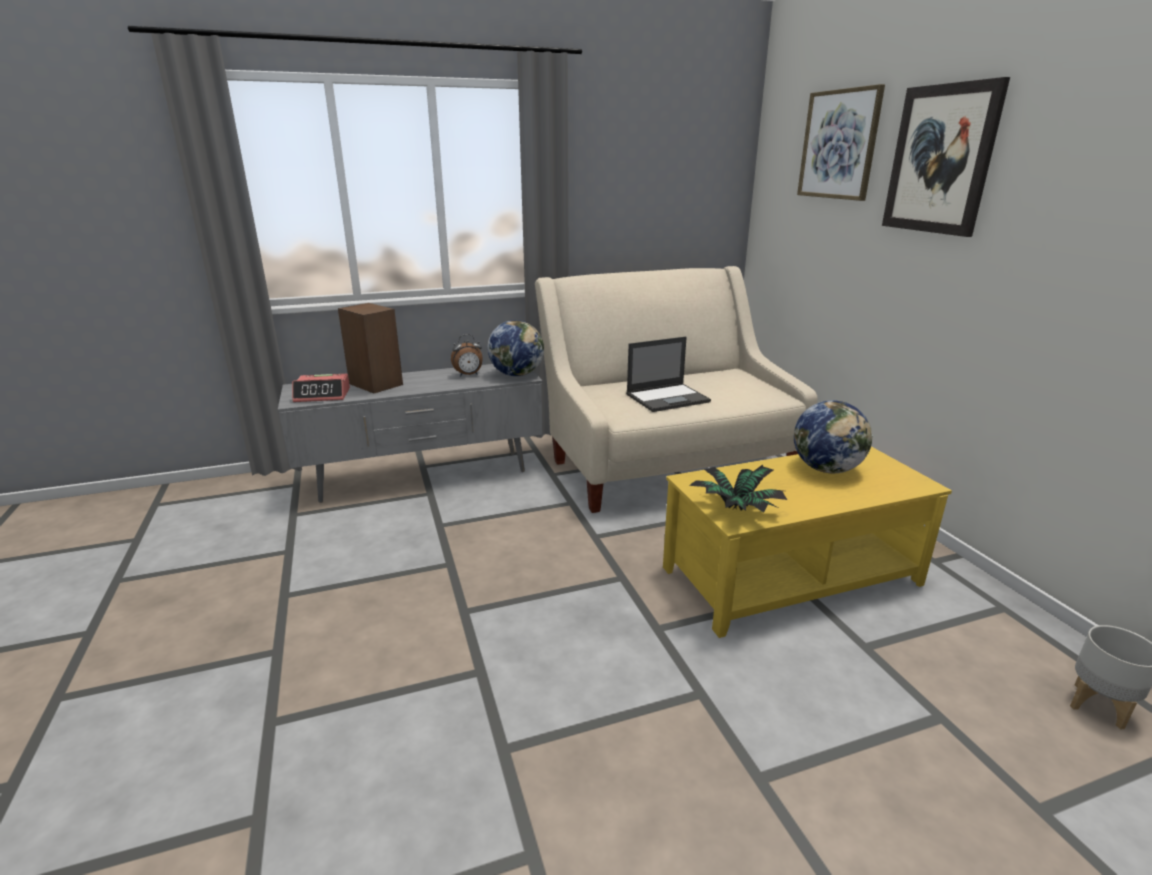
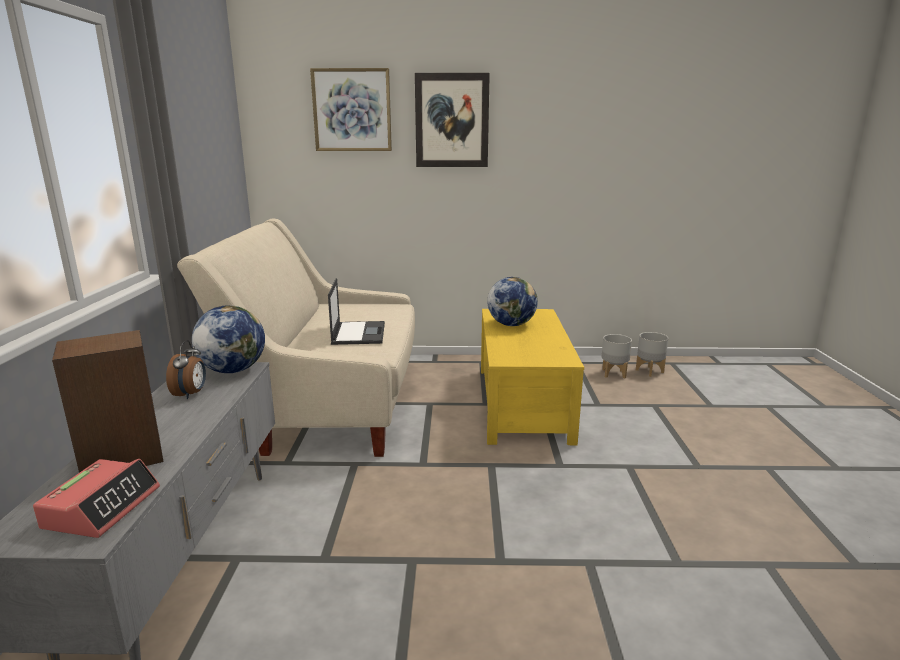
camera: 70 degrees left, 5 degrees down
potted plant [689,465,787,512] -> none
none -> grey planter [602,334,632,378]

